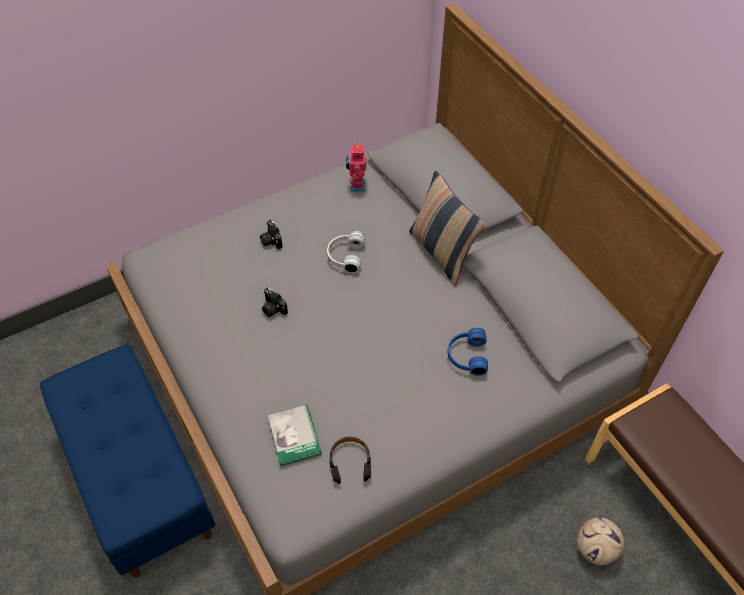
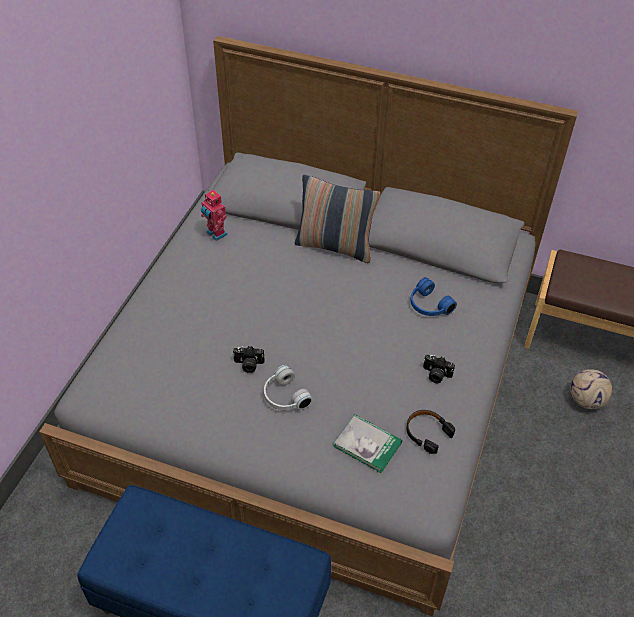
camera: 40 degrees left, 5 degrees down
camera [260,220,283,249] -> camera moved to [423,355,455,383]
white headphones [327,231,365,273] -> white headphones moved to [264,365,313,410]

